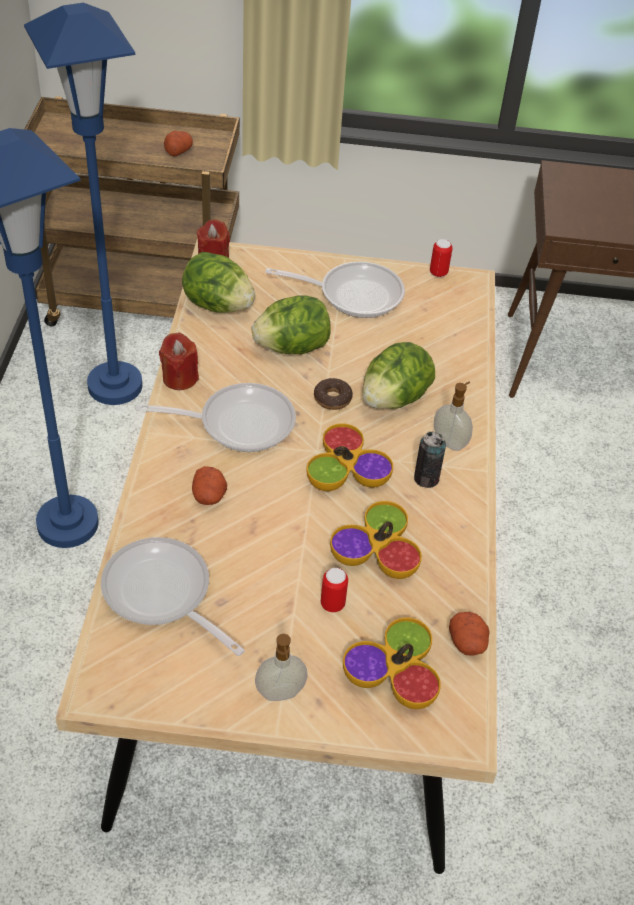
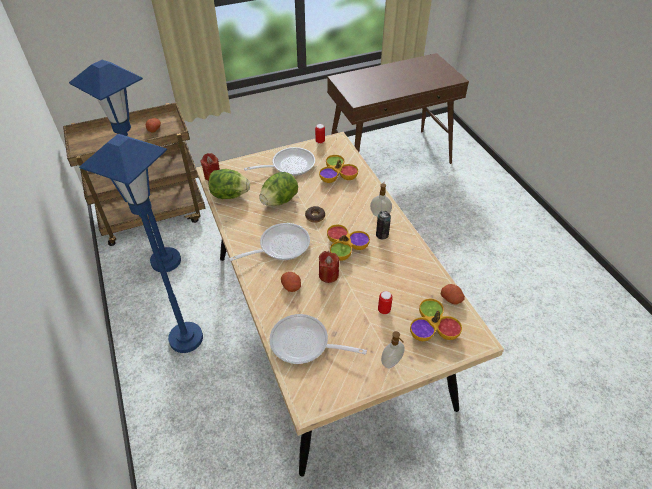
camera: 25 degrees left, 0 degrees up
red candle [159,332,199,390] -> red candle moved to [319,251,339,283]
bowl [330,501,422,579] -> bowl moved to [319,155,358,183]
lettuce [362,342,435,409] -> none

